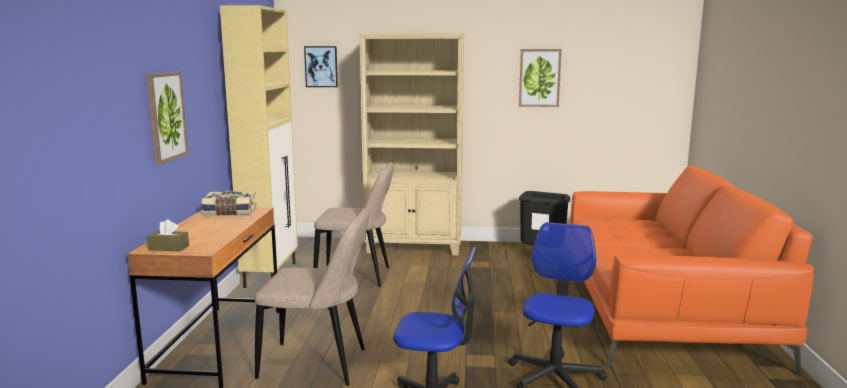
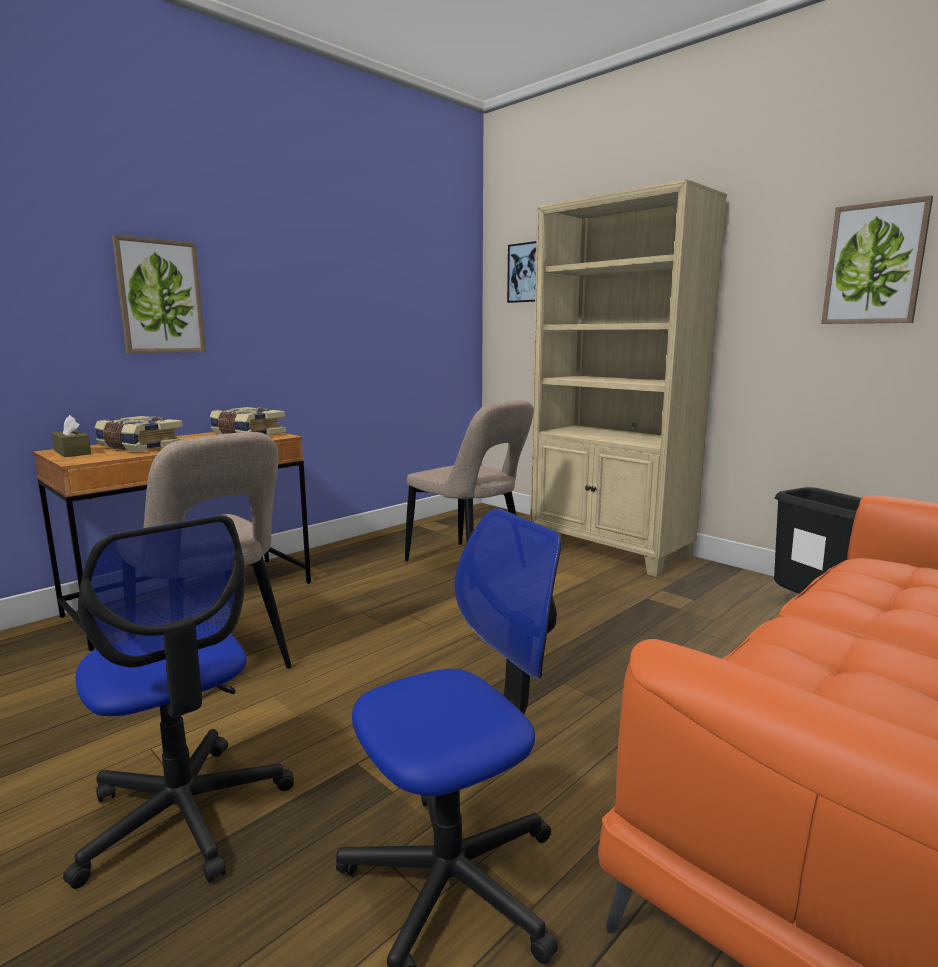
camera: 40 degrees right, 0 degrees up
beige cabinet [220,5,298,288] -> none
none -> book [94,416,184,452]

